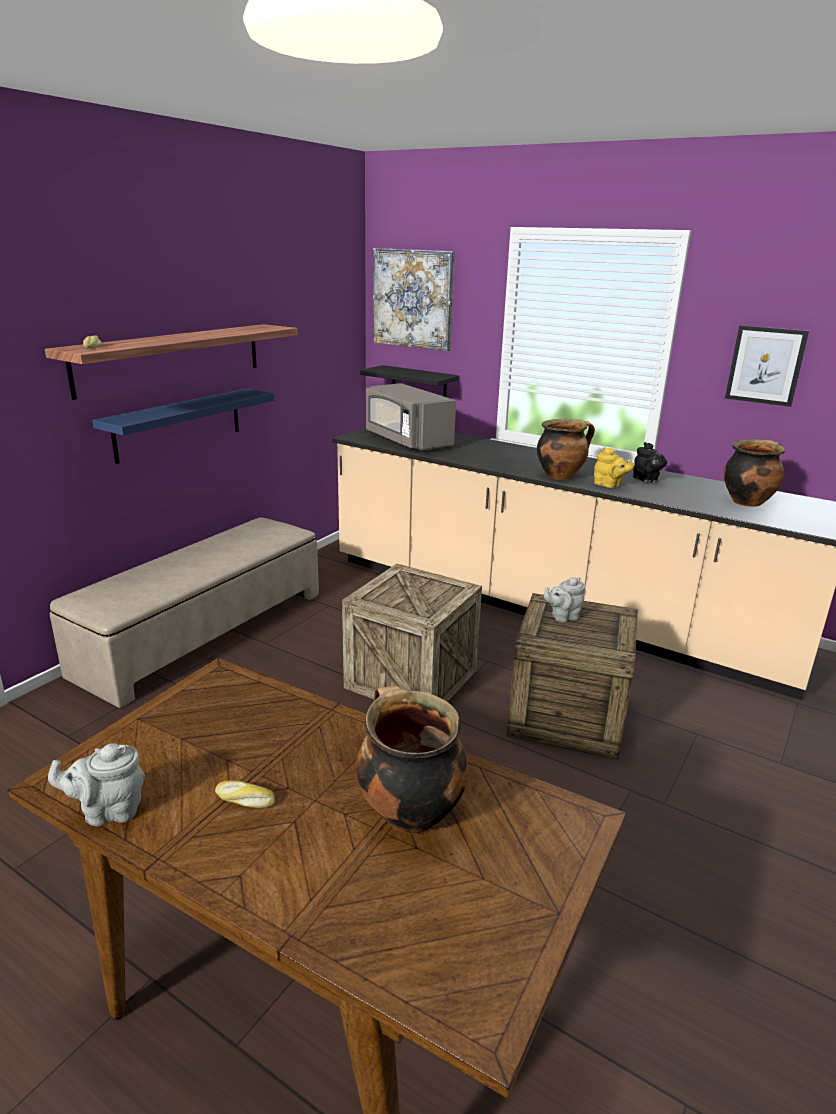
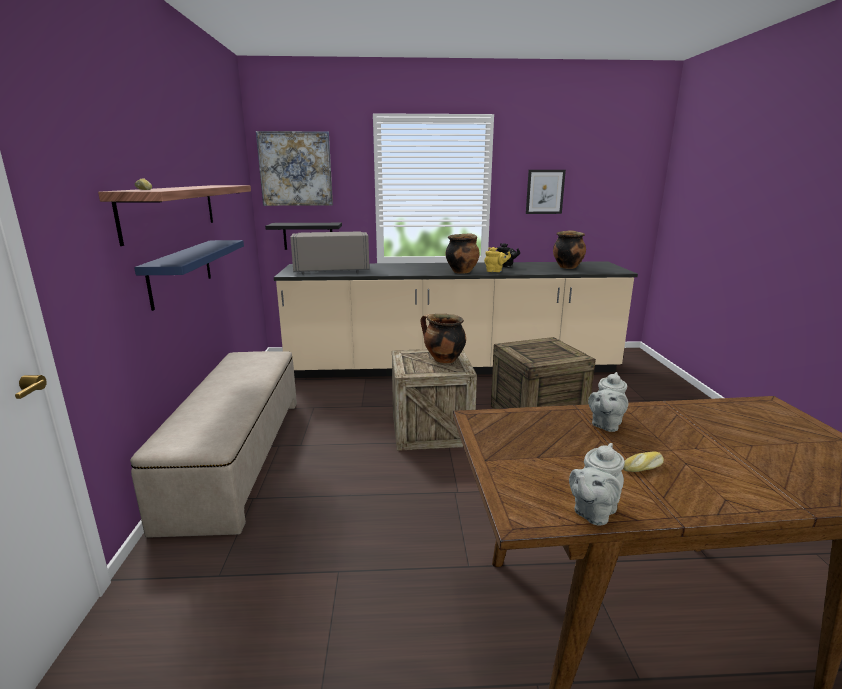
camera: 35 degrees left, 5 degrees down
cooking pot [356,685,468,834] -> cooking pot moved to [421,314,466,363]
grey microwave [366,383,456,451] -> grey microwave turned 150 degrees clockwise [290,231,369,274]
grey teapot [544,577,585,622] -> grey teapot moved to [588,372,628,432]

